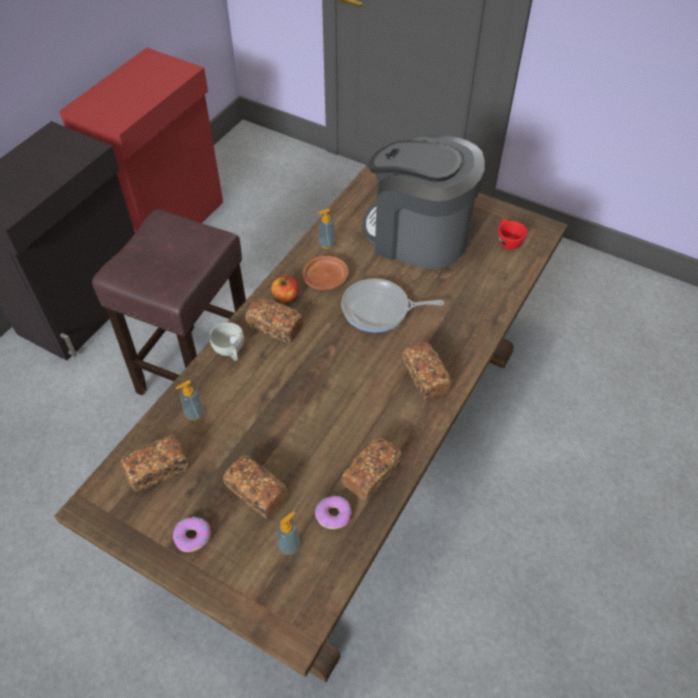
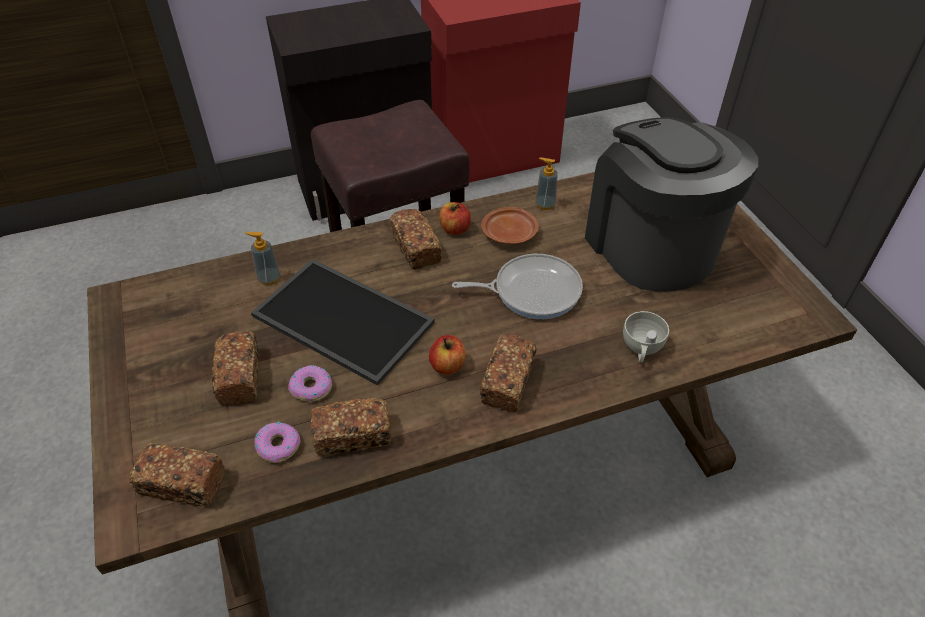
camera: 40 degrees right, 5 degrees down
bread [121,435,189,493] -> bread moved to [129,443,225,507]
donut [173,516,211,552] -> donut moved to [288,365,332,402]
white cup [210,322,244,361] -> white cup moved to [623,311,669,363]
soap dispenser [277,511,301,555] -> none
frying pan [341,278,444,332] -> frying pan turned 135 degrees clockwise [452,254,583,319]
red cup [498,219,527,250] -> none
none -> tray [251,259,435,386]
none -> apple [429,335,466,375]

